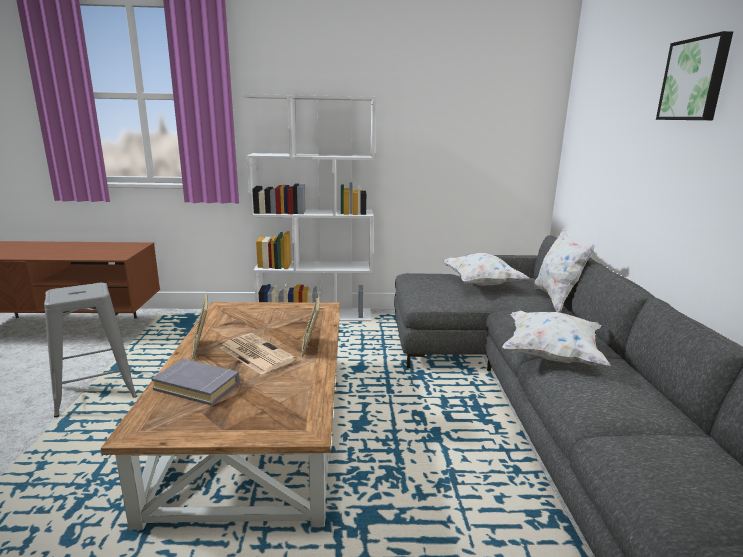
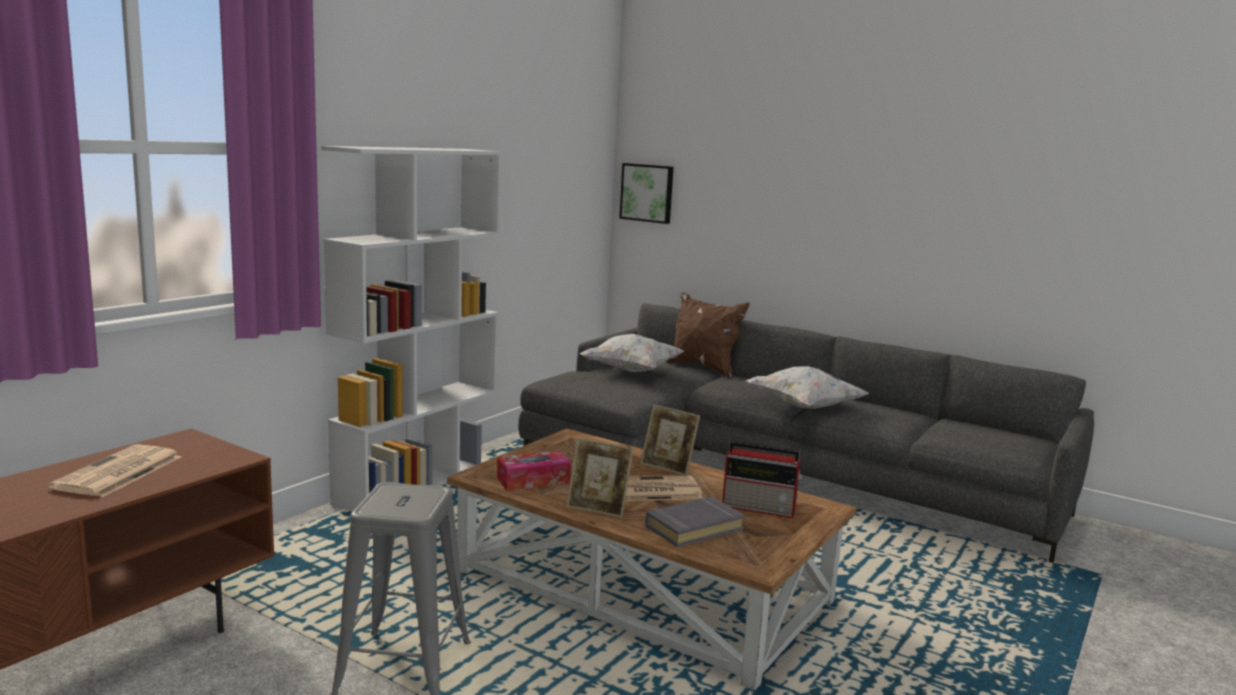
camera: 55 degrees left, 5 degrees down
white pillow [534,228,595,312] -> brown pillow [666,292,750,378]
picture [656,31,733,120] -> picture moved to [619,163,674,224]
none -> newspaper [48,444,181,497]
none -> tissue box [497,451,571,491]
none -> radio [722,441,803,518]

